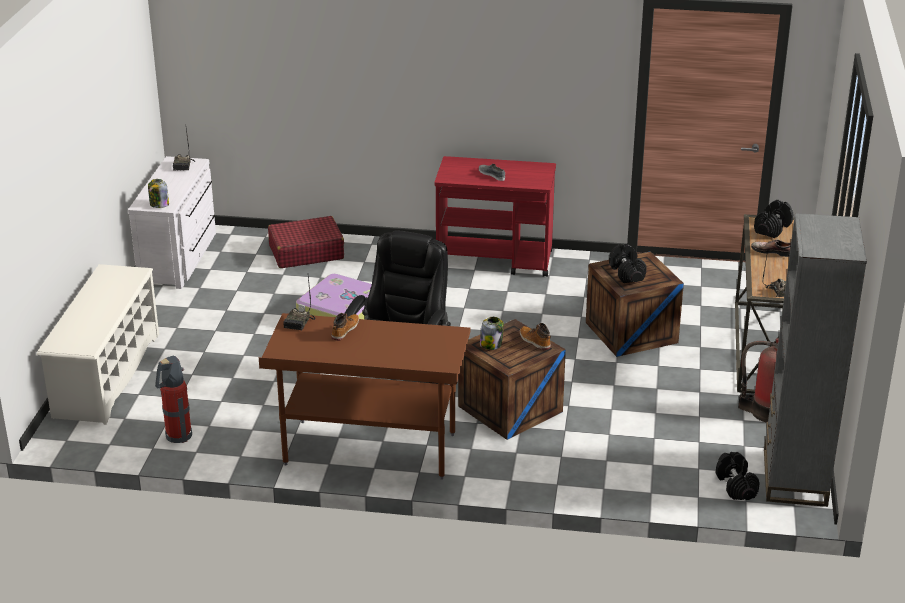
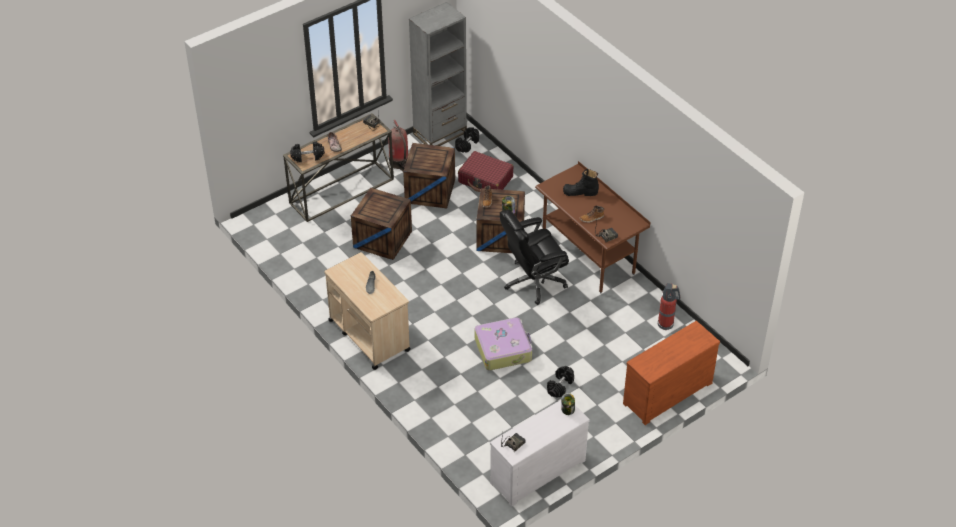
camera: 135 degrees left, 15 degrees up
white shoe rack [36,264,159,425] -> brown dresser [623,321,720,425]
red suitcase [268,216,344,268] -> red suitcase moved to [458,151,514,192]
red cart [434,156,556,277] -> beige cart [324,252,411,370]
black dumbbell [609,244,647,283] -> black dumbbell moved to [547,366,574,398]
none -> crate [403,143,455,208]
none -> black boot [563,169,599,196]

